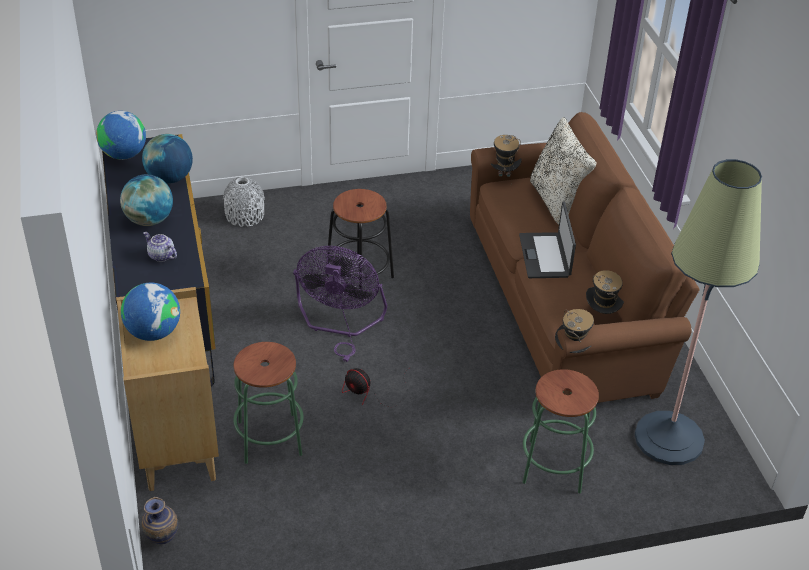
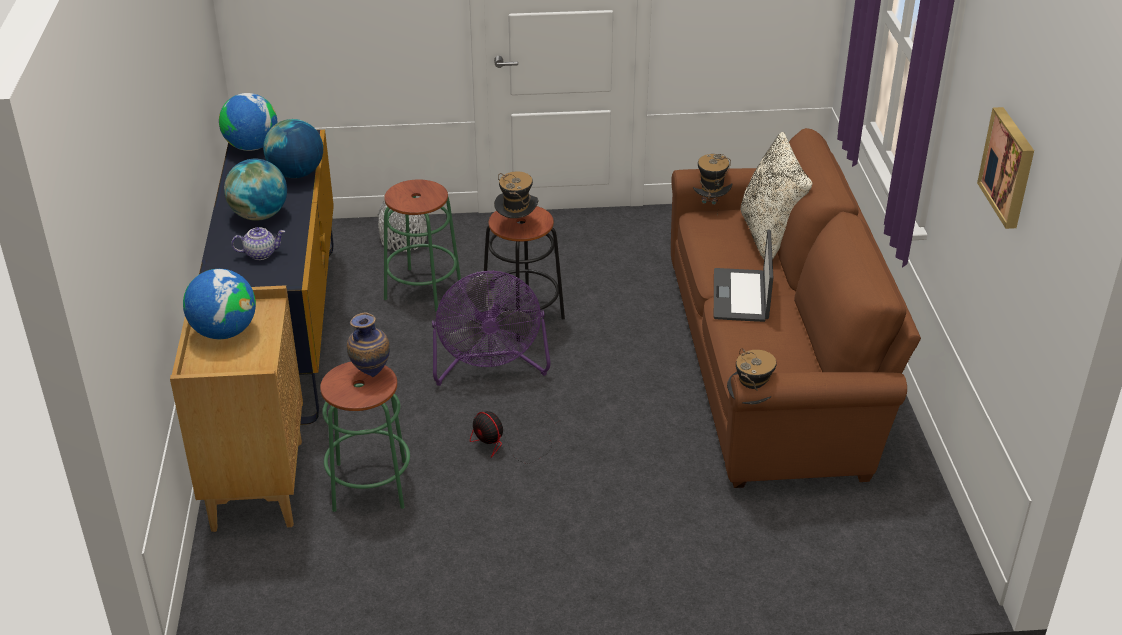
camera: 10 degrees right, 5 degrees down
vase [141,497,178,544] -> vase moved to [347,312,390,377]
teapot [143,232,177,262] -> teapot turned 120 degrees clockwise [231,227,285,260]
purple fan [293,246,387,362] -> purple fan turned 150 degrees clockwise [432,270,551,386]
green stool [523,369,599,493] -> green stool moved to [384,179,461,312]
hat [586,270,624,314] -> hat moved to [494,171,539,218]
floor lamp [635,159,762,465] -> none
none -> picture [977,107,1034,229]

